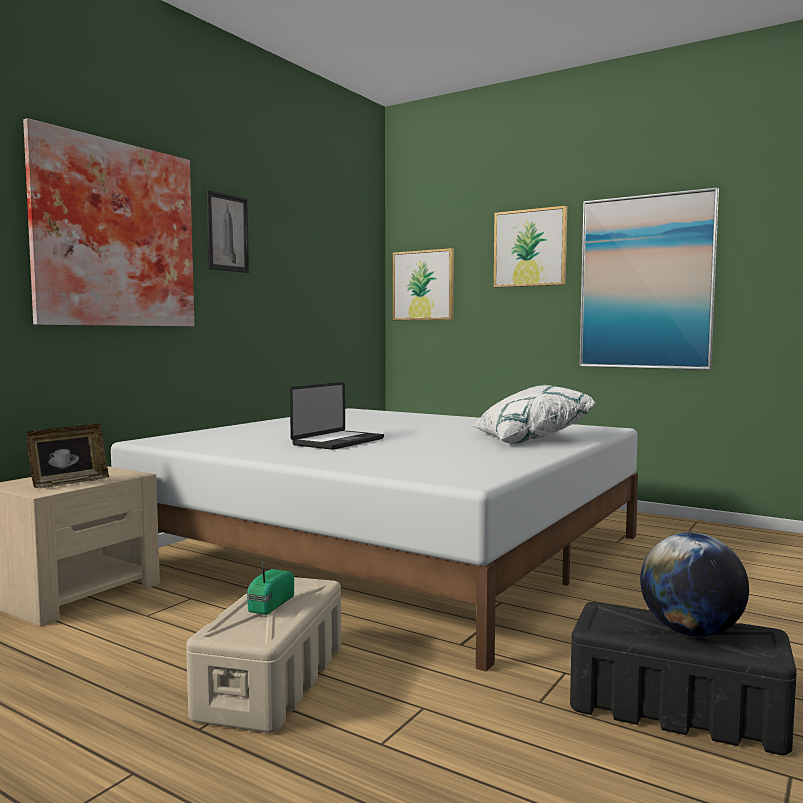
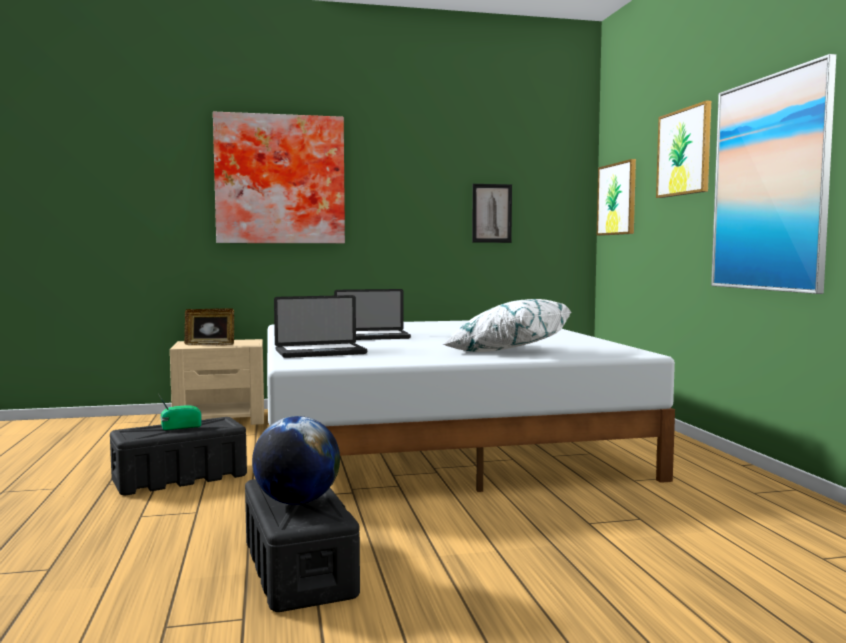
camera: 45 degrees right, 0 degrees up
beige storage box [186,577,341,733] -> black storage box [110,417,247,495]
picture [206,190,249,273] -> picture moved to [472,184,512,243]
none -> laptop [274,295,367,358]

